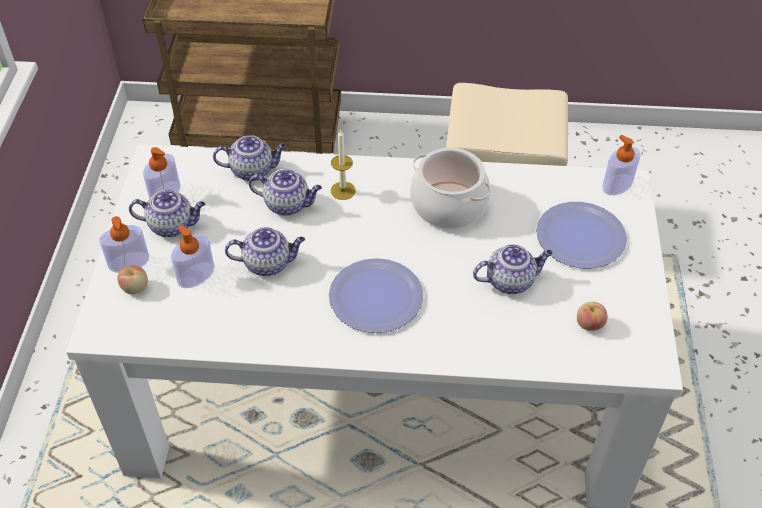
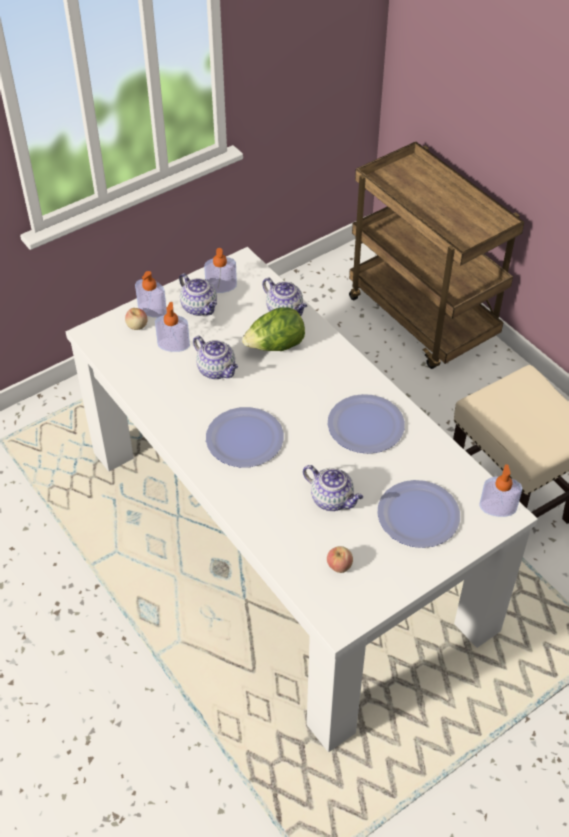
camera: 50 degrees right, 0 degrees up
teapot [249,169,322,216] -> lettuce [242,307,305,351]
candle [331,129,356,200] -> none
cooking pot [410,148,491,229] -> plate [328,394,405,454]

